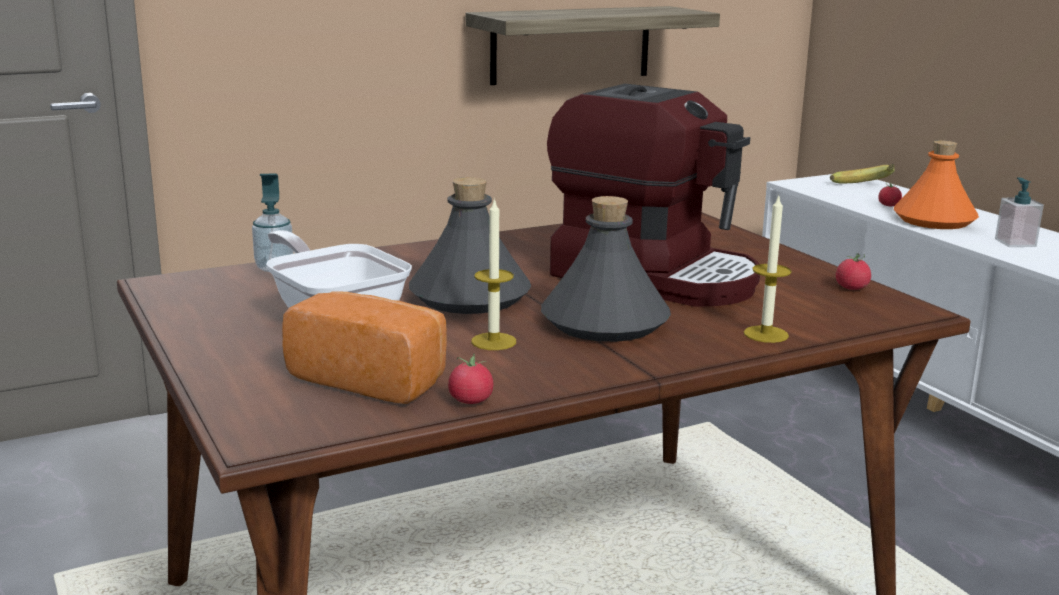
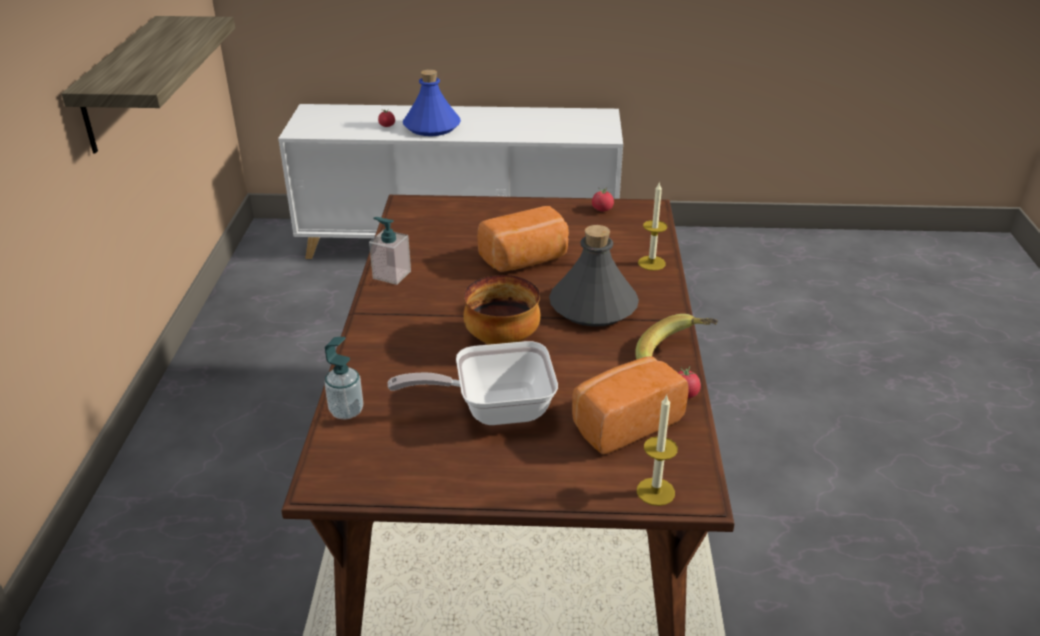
camera: 60 degrees left, 15 degrees up
grey bottle [409,177,531,314] -> bowl [463,275,541,345]
candle [471,198,516,350] -> candle moved to [637,395,678,506]
coffee machine [547,84,760,307] -> bread [477,206,569,272]
banana [830,163,895,183] -> banana moved to [635,314,718,360]
orange bottle [894,140,979,229] -> blue bottle [403,69,461,136]
soap dispenser [995,177,1044,247] -> soap dispenser moved to [369,217,411,285]

